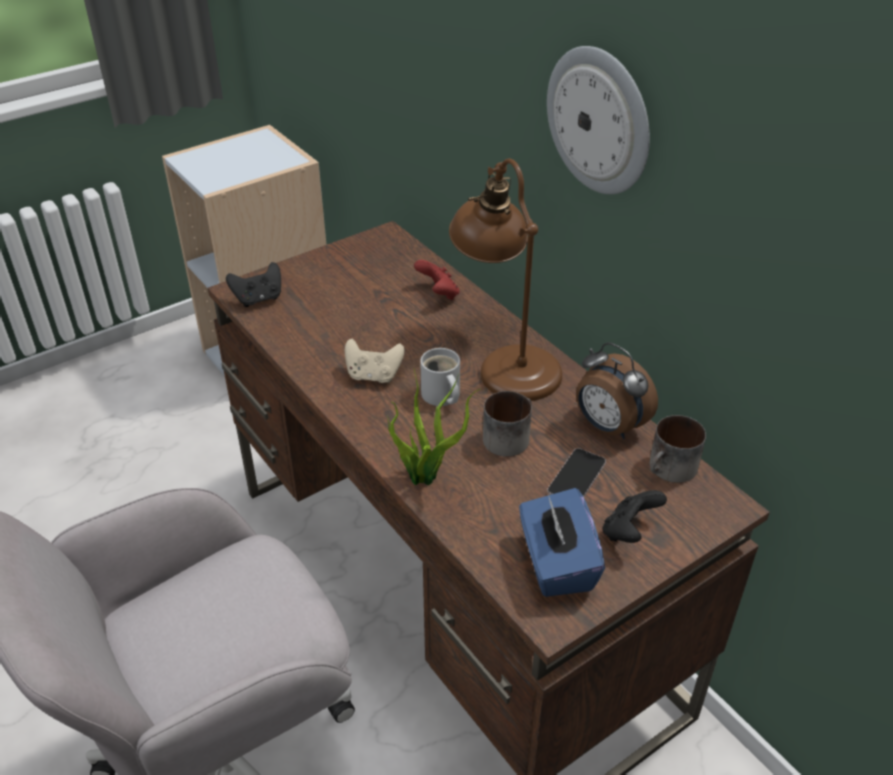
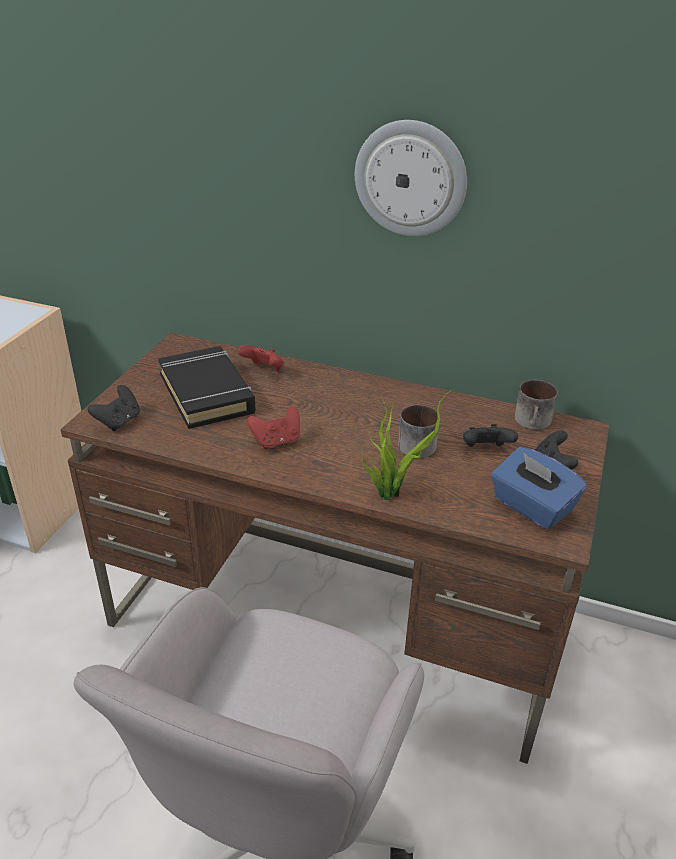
camera: 35 degrees left, 5 degrees down
beige game controller [345,339,405,383] -> red game controller [247,406,300,449]
white mug [420,348,460,406] -> none
brown table lamp [449,158,562,401] -> none
phone [547,448,606,497] -> black game controller [463,424,518,447]
alarm clock [576,342,658,439] -> none
none -> black book [158,346,256,429]

